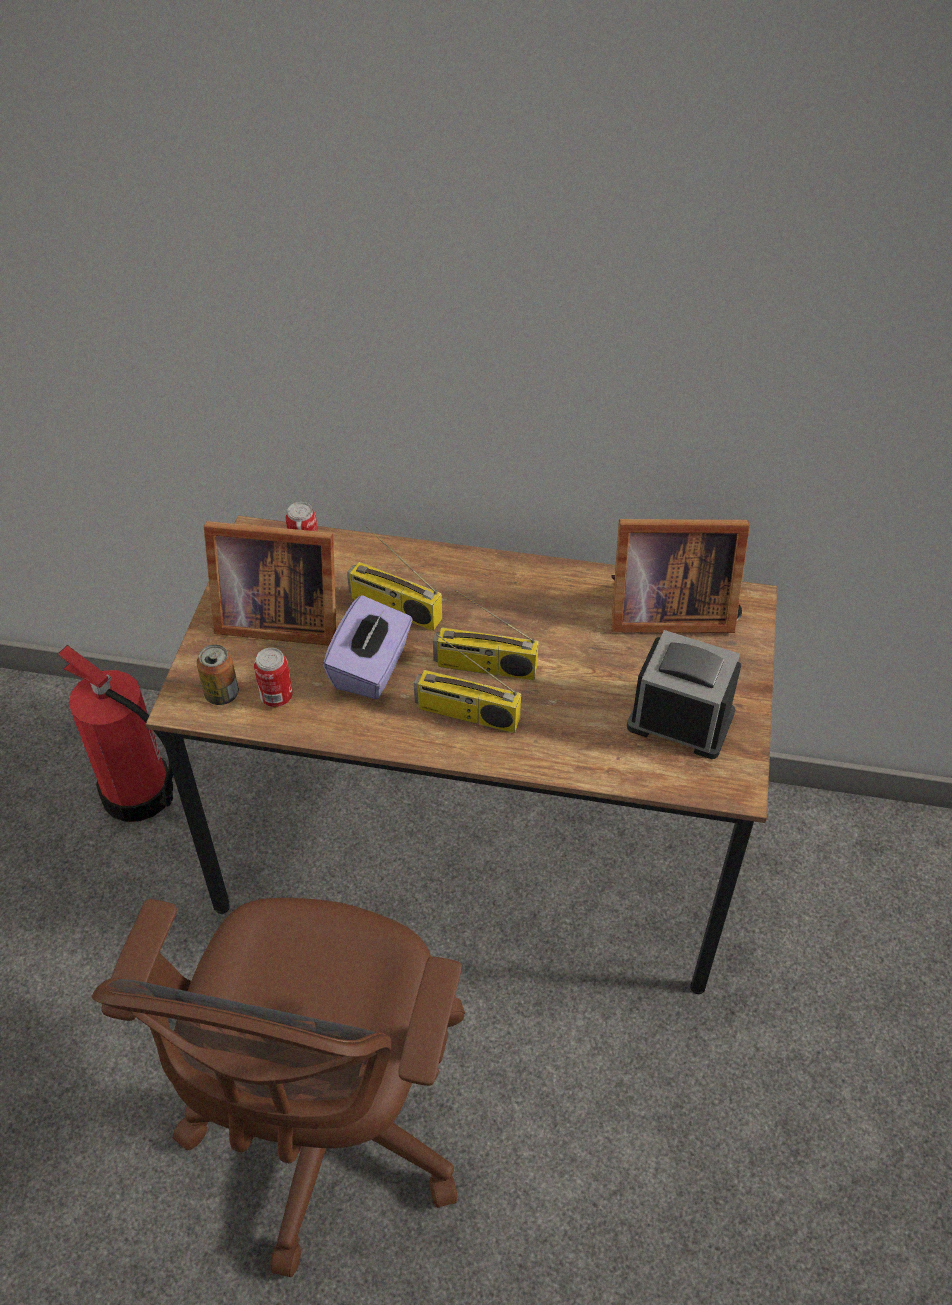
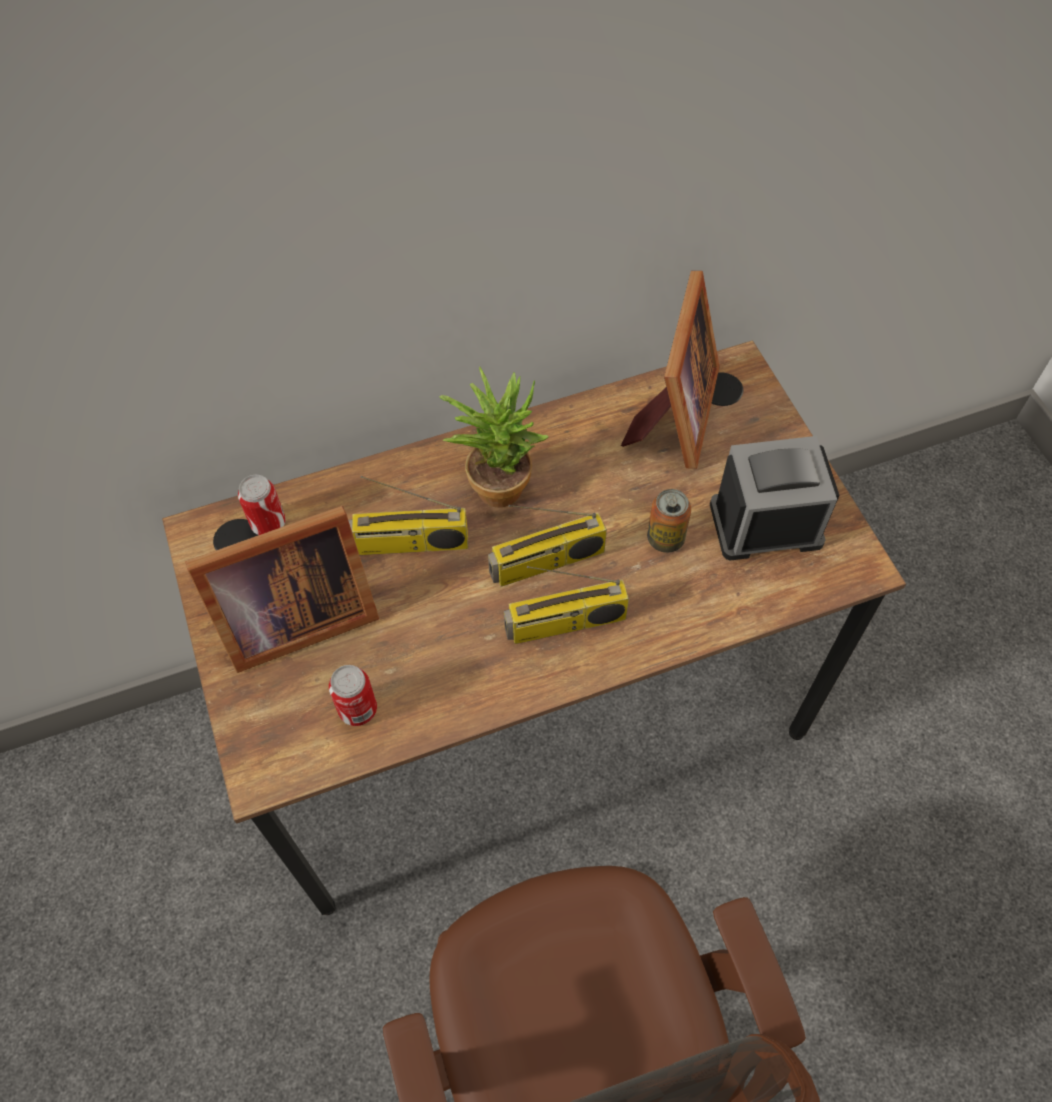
camera: 30 degrees left, 10 degrees up
fire extinguisher [58,645,173,822] -> none
can [197,644,239,705] -> can moved to [647,489,691,553]
purple tissue box [323,595,413,699] -> none
picture frame [611,519,750,633] -> picture frame turned 45 degrees counterclockwise [621,271,719,469]
none -> potted plant [439,366,548,508]

